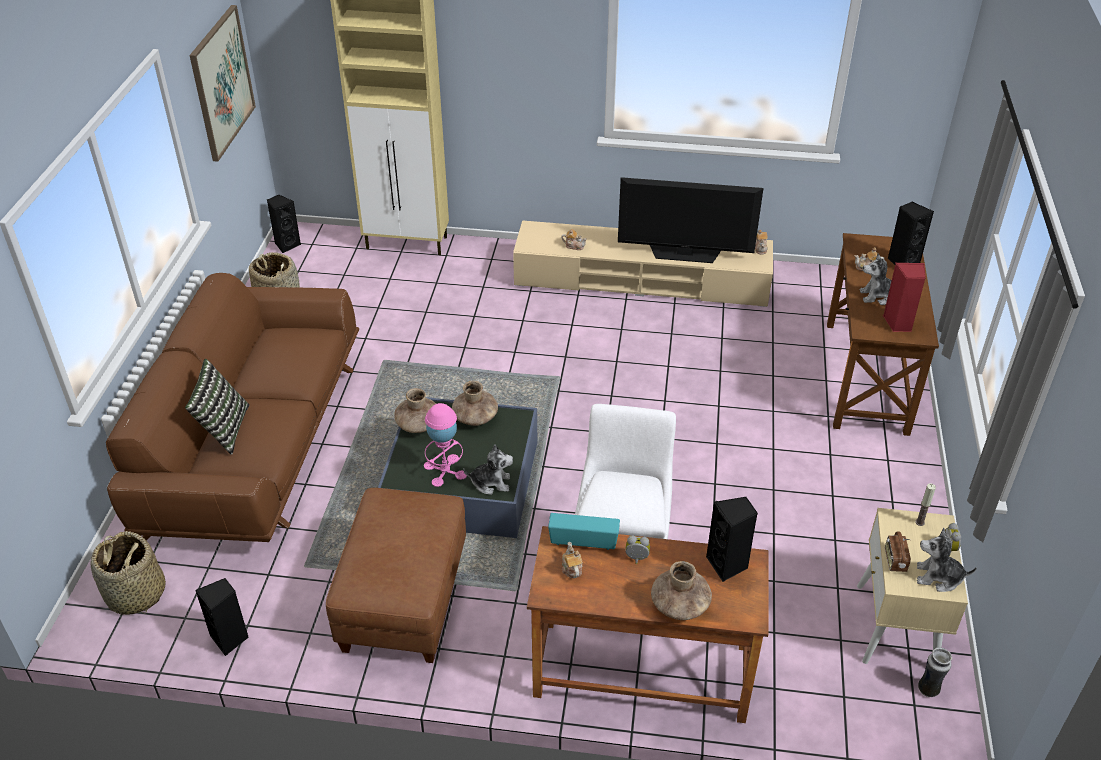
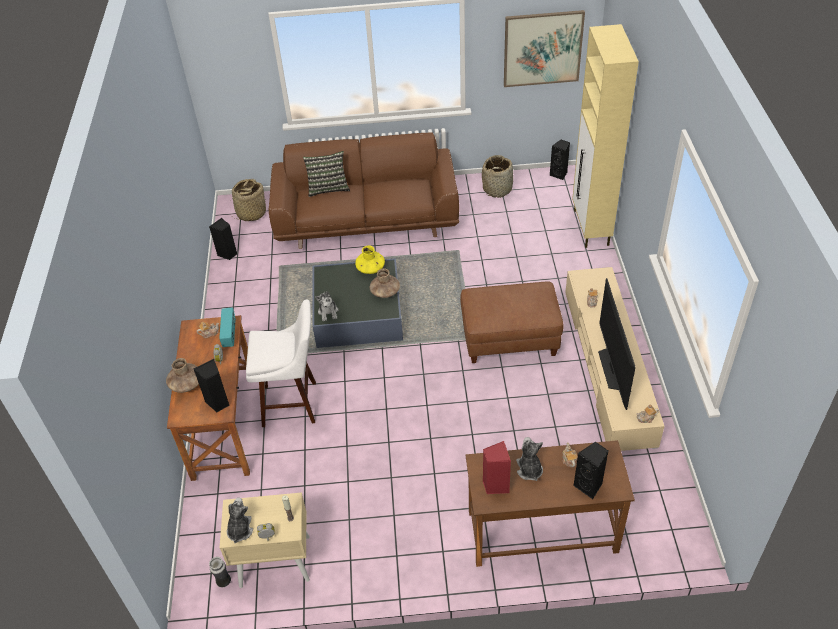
camera: 80 degrees right, 5 degrees up
brown ottoman [326,488,466,663] -> brown ottoman moved to [460,282,564,363]
brown vase [394,388,436,433] -> yellow vase [355,245,385,274]
pink table lamp [424,403,467,487] -> none
radio [885,531,911,572] -> none

